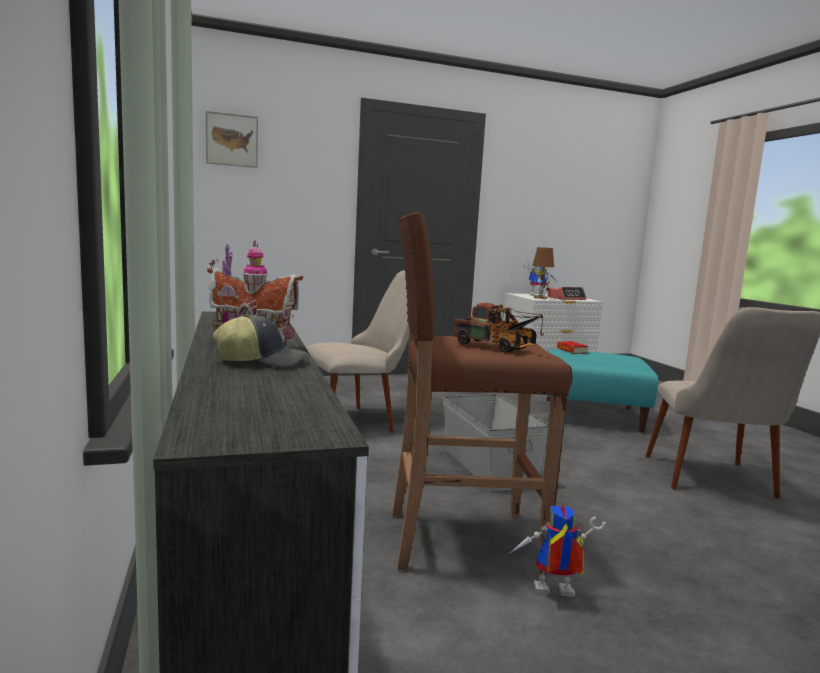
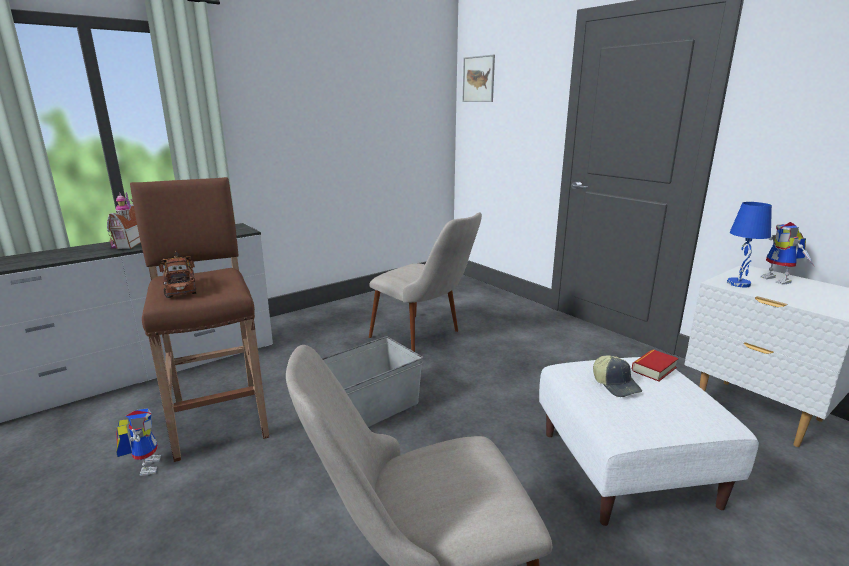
camera: 70 degrees right, 10 degrees up
cap [213,314,308,367] -> cap moved to [593,355,642,397]
toy truck [454,303,544,353] -> toy truck turned 135 degrees clockwise [159,251,196,298]
brown table lamp [532,247,554,299] -> blue table lamp [727,202,772,287]
turquoise ottoman [547,349,658,432] -> white ottoman [539,357,759,526]
alarm clock [548,287,586,300] -> none

